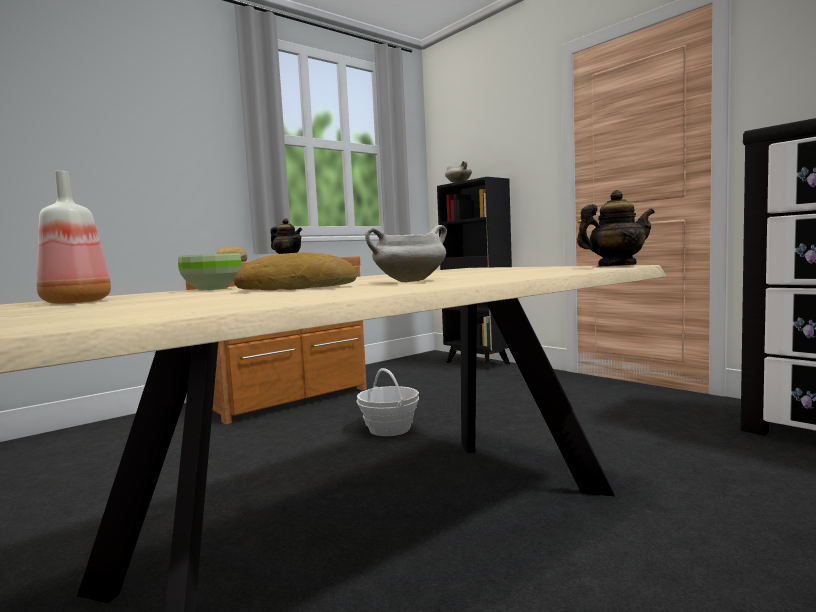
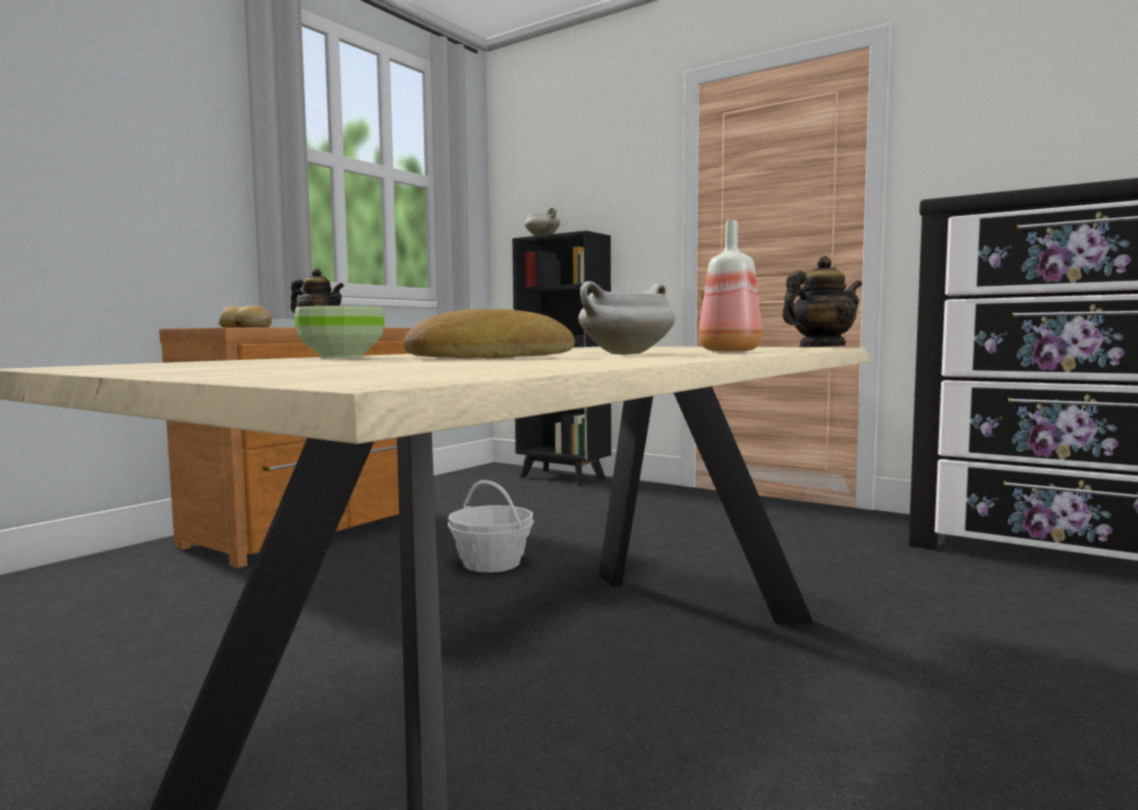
camera: 15 degrees left, 0 degrees up
bottle [37,171,111,304] -> bottle moved to [698,220,762,352]

